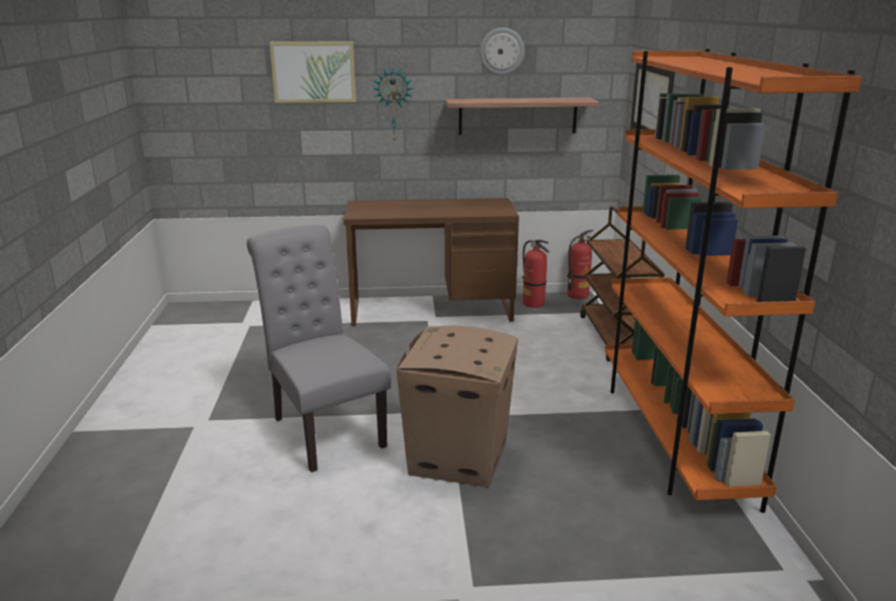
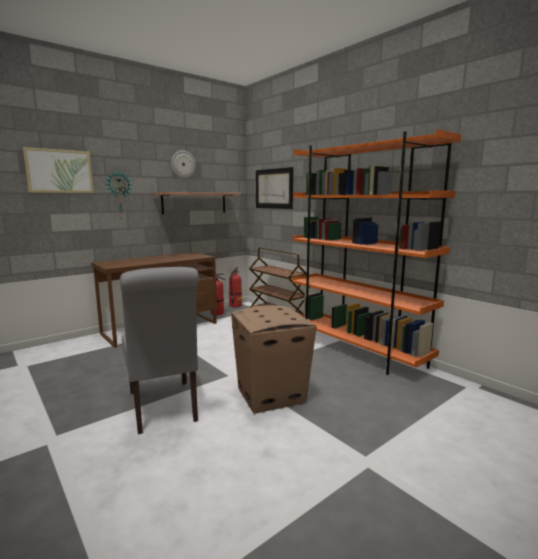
camera: 35 degrees left, 10 degrees down
grey chair [247,225,391,472] -> grey chair turned 135 degrees counterclockwise [120,267,199,434]

